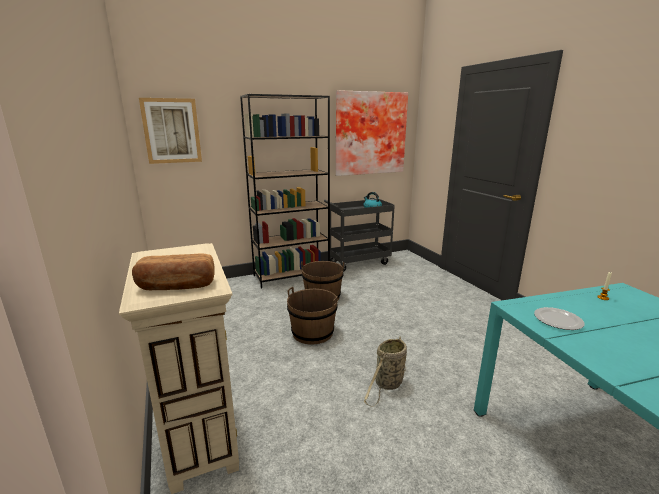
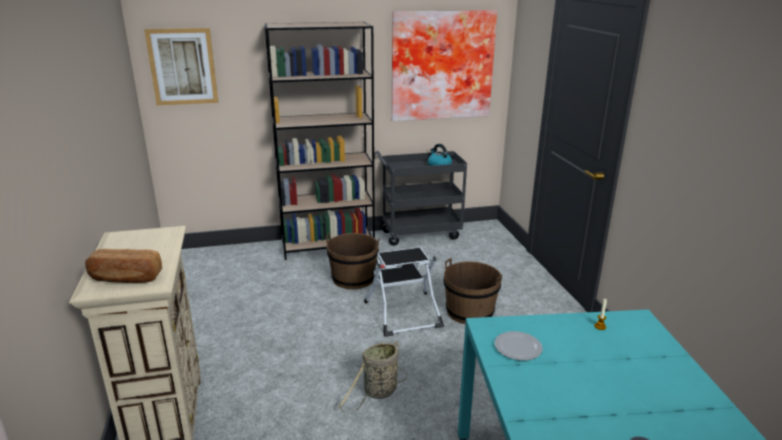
camera: 10 degrees right, 5 degrees up
brown bucket [287,287,338,345] -> brown bucket moved to [444,258,503,324]
none -> step ladder [364,247,444,337]

